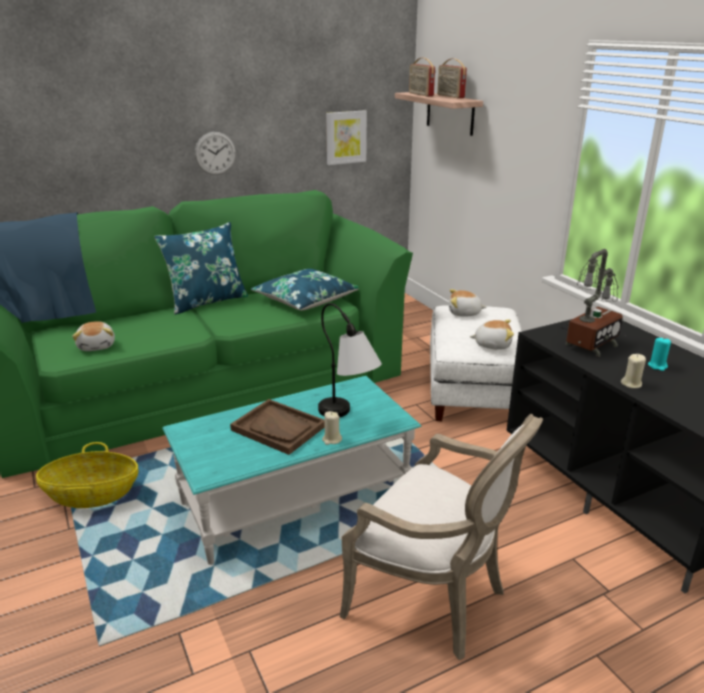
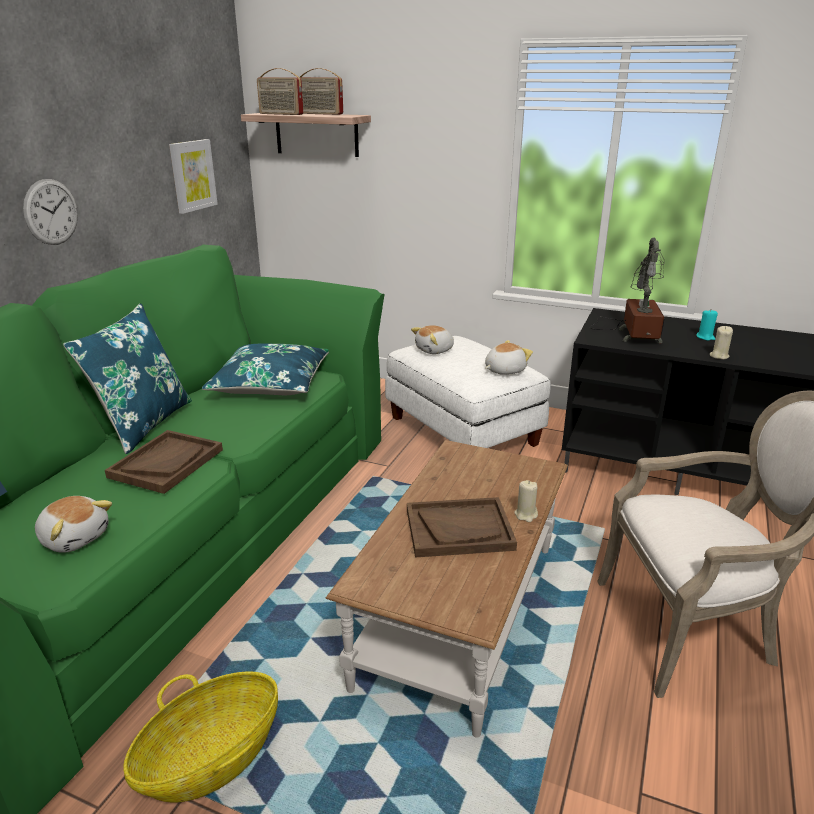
camera: 40 degrees left, 0 degrees up
turquoise coffee table [162,376,422,565] -> brown coffee table [326,440,568,738]
table lamp [318,303,382,417] -> none
none -> brown tray [105,430,223,494]

